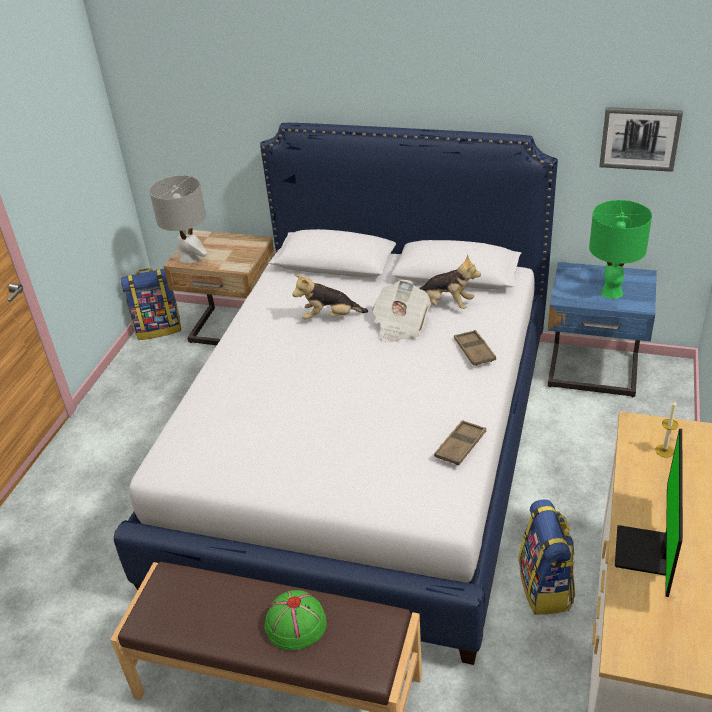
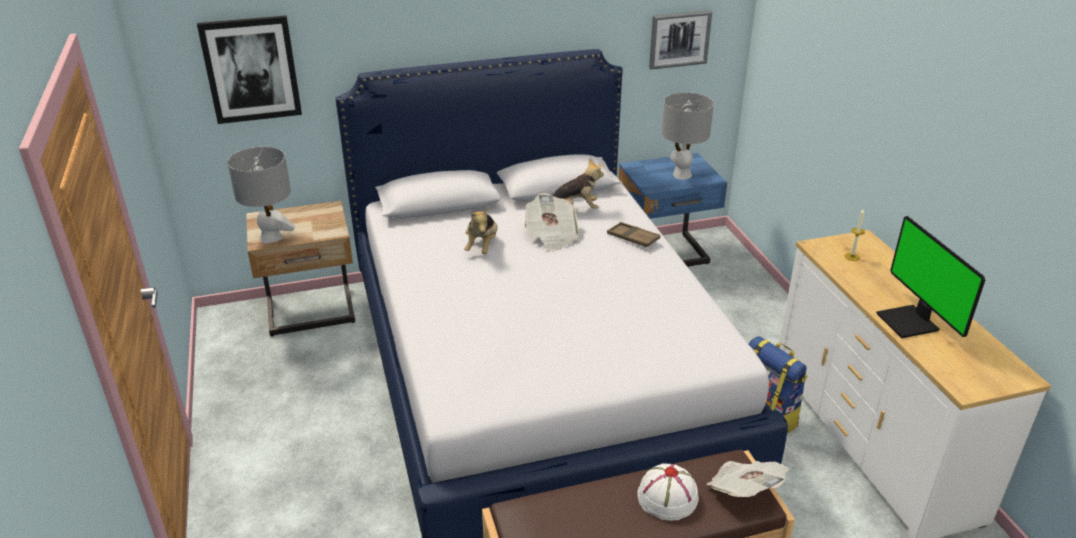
camera: 35 degrees left, 5 degrees down
backpack [121,268,181,340] -> none
green hat [264,590,327,650] -> white hat [637,463,699,521]
plush toy [292,275,368,319] -> plush toy turned 45 degrees counterclockwise [464,208,498,254]
brown tray [434,420,486,465] -> none
green table lamp [589,200,652,299] -> grey table lamp [662,92,714,180]
none -> picture [197,15,302,124]
none -> newspaper [706,461,790,497]

